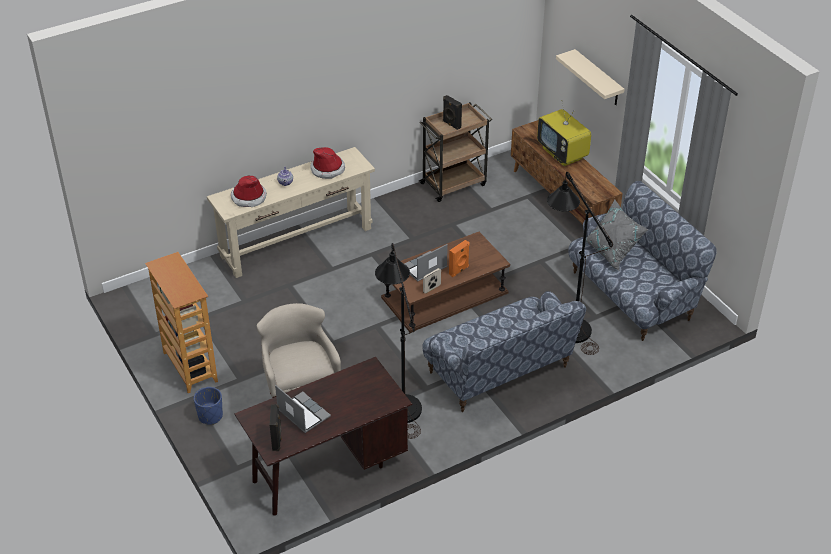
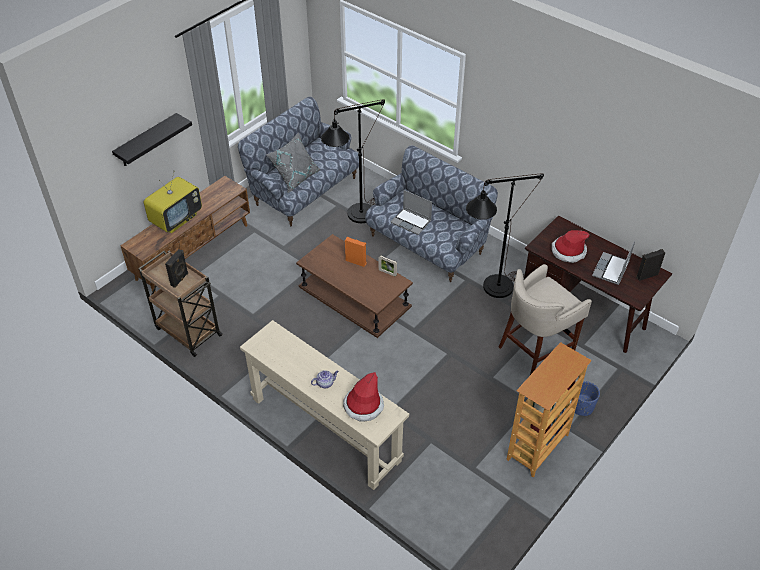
camera: 110 degrees left, 5 degrees up
hat [311,147,345,179] -> hat moved to [552,230,590,263]
laptop [405,244,448,281] -> laptop moved to [391,190,432,235]
beige shelf [556,49,625,105] -> black shelf [112,113,192,166]

